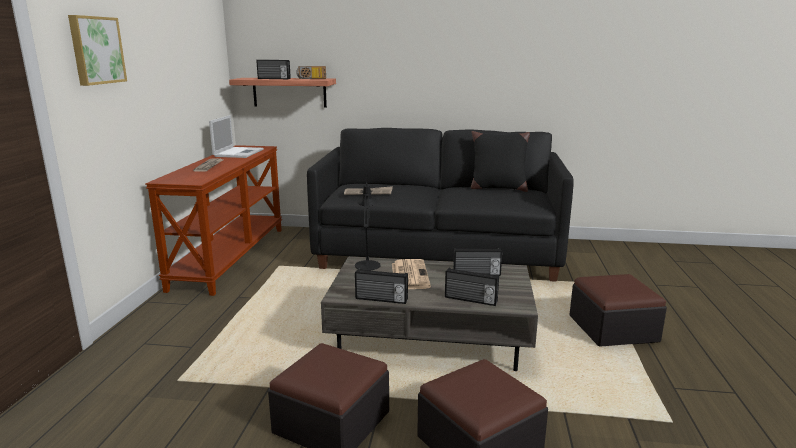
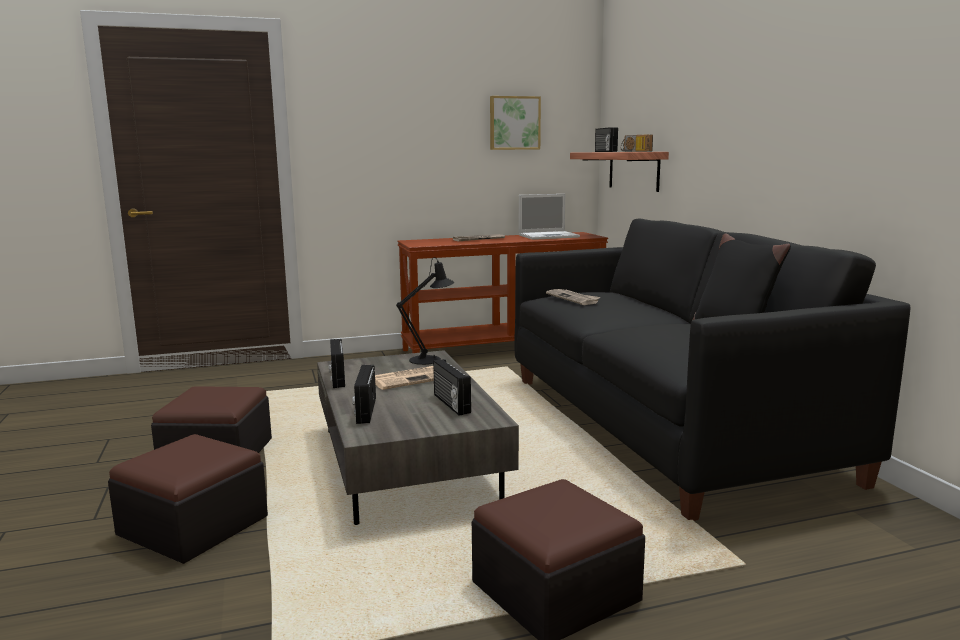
camera: 65 degrees right, 5 degrees down
picture [68,15,127,86] -> picture moved to [490,96,541,150]

